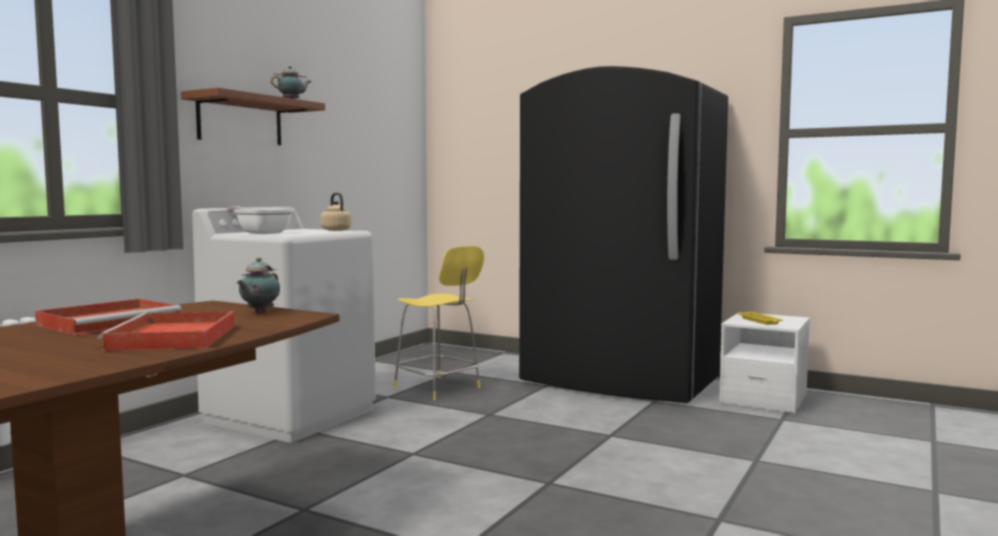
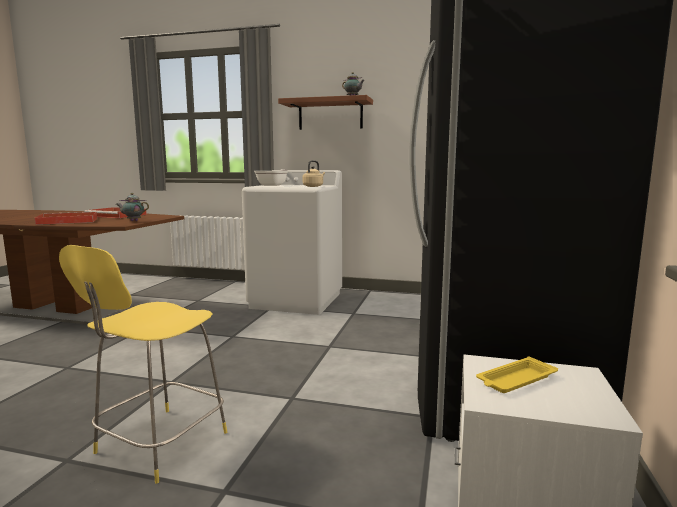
camera: 75 degrees right, 5 degrees up
yellow stool [394,246,484,400] -> yellow stool moved to [59,245,227,484]

